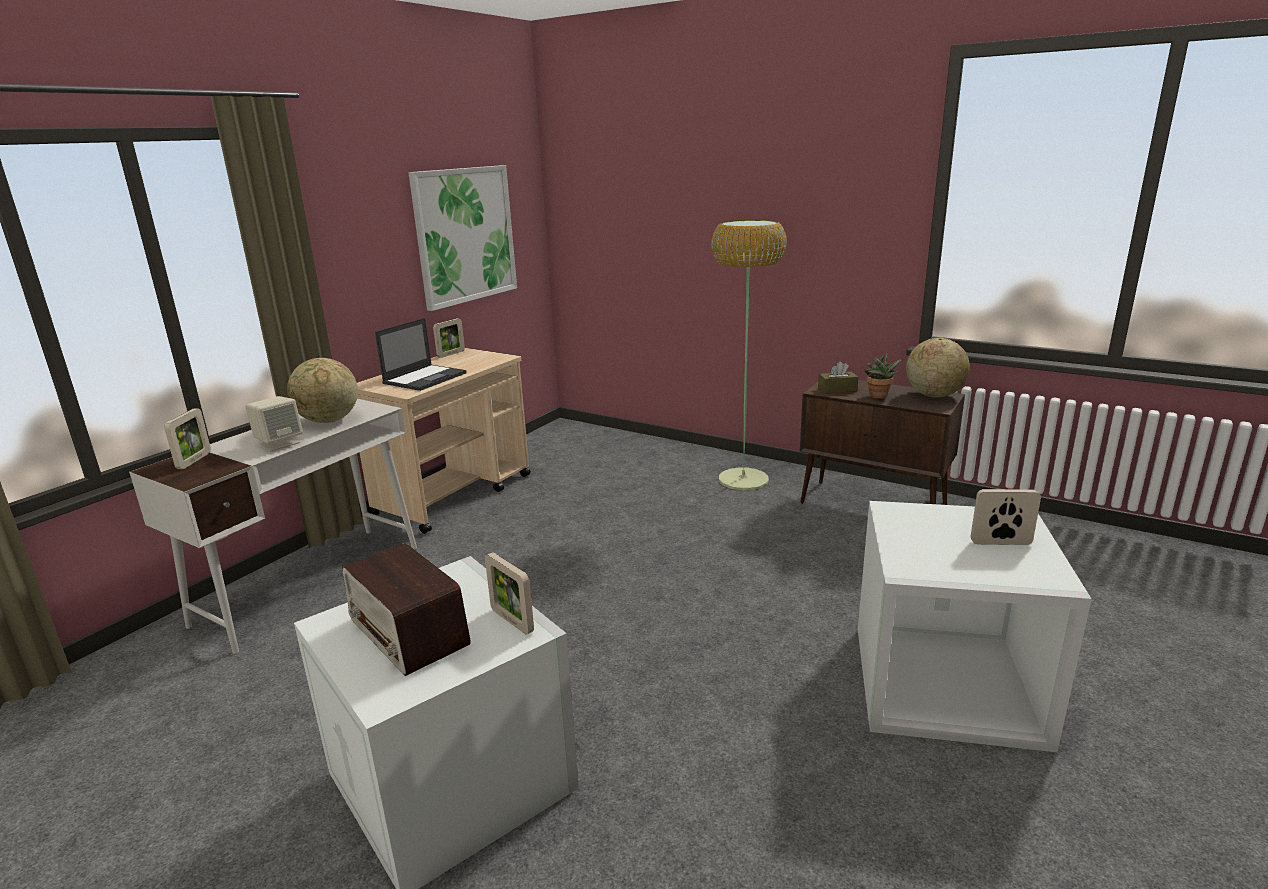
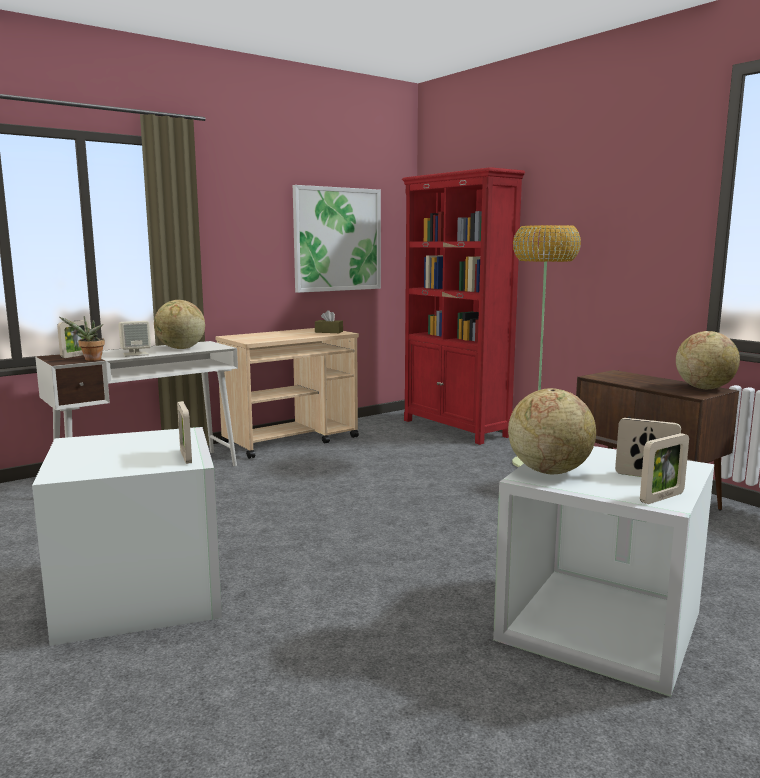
camera: 20 degrees right, 10 degrees down
radio [342,543,471,676] -> none
laptop [375,318,467,391] -> none
picture frame [433,318,465,358] -> picture frame moved to [640,433,689,504]
brown tissue box [818,361,858,393] -> brown tissue box moved to [315,310,343,333]
potted plant [864,352,903,399] -> potted plant moved to [59,316,105,361]
none -> red bookcase [402,167,525,445]
none -> globe [508,388,596,474]

